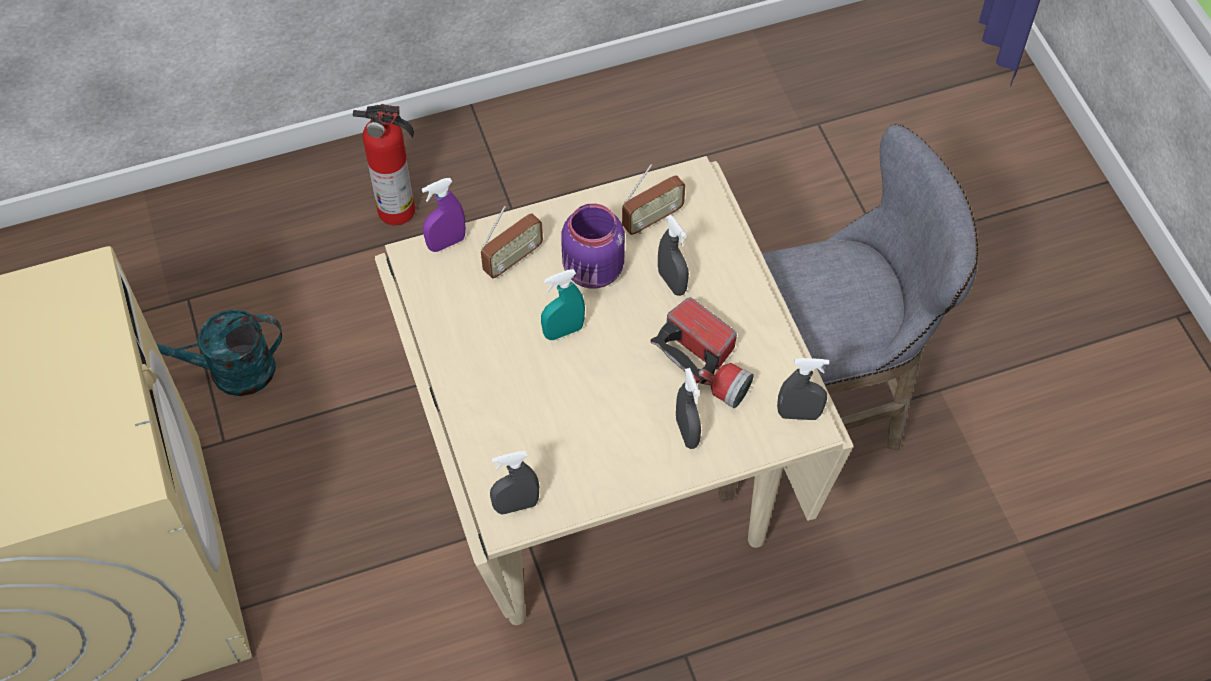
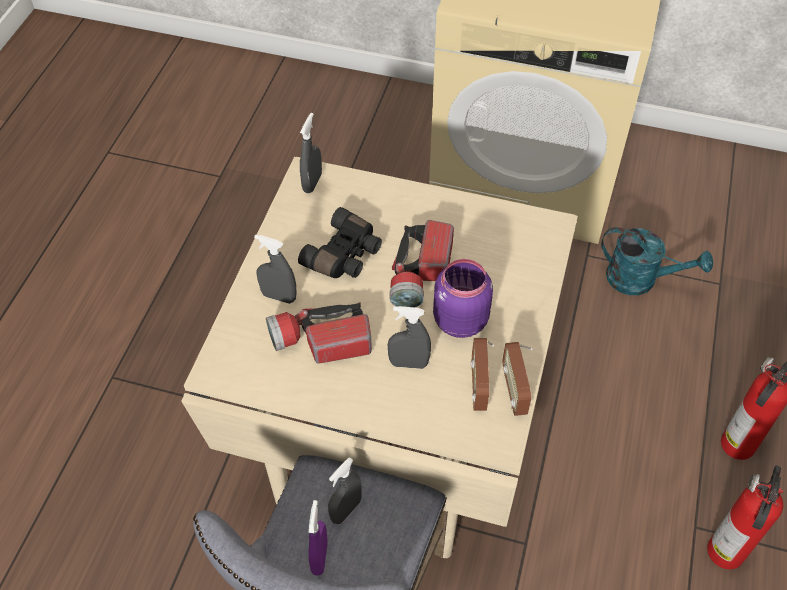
camera: 125 degrees right, 5 degrees down
turquoise watering can [157,309,282,396] -> turquoise watering can turned 90 degrees clockwise [601,227,713,295]
purple spray bottle [422,178,466,252] -> purple spray bottle moved to [308,500,328,576]
radio [481,205,543,279] -> radio moved to [502,342,532,416]
turquoise spray bottle [541,269,585,340] -> flashlight [389,220,454,307]
grey spray bottle [777,358,829,420] -> grey spray bottle moved to [328,457,362,524]
none -> black binoculars [298,207,382,278]
none -> fire extinguisher [707,466,783,569]

